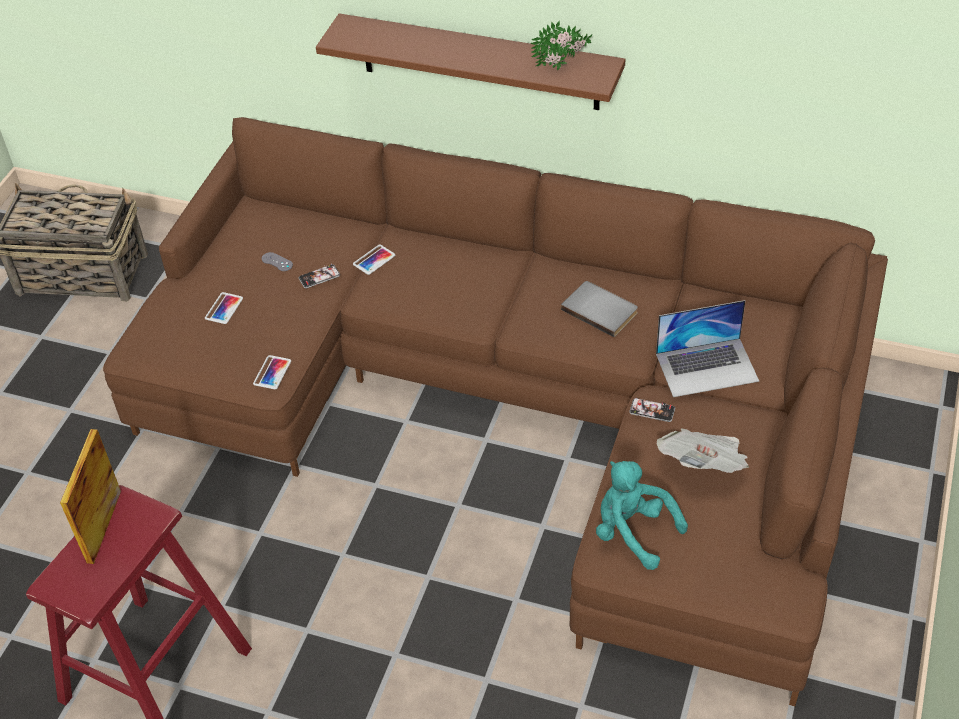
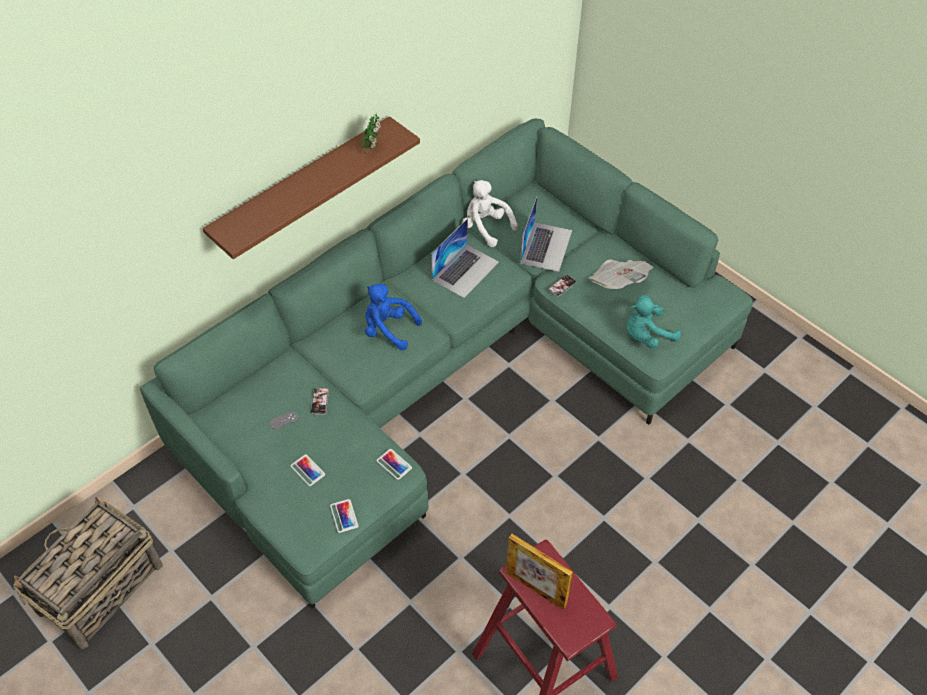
camera: 65 degrees left, 5 degrees up
brown sofa [103,117,888,706] -> green sofa [140,118,753,609]
phone [353,245,395,275] -> phone moved to [330,499,358,533]
grey book [561,281,638,337] -> laptop [431,218,499,298]
none -> blue plush toy [365,284,422,350]
none -> white plush toy [462,180,518,247]

